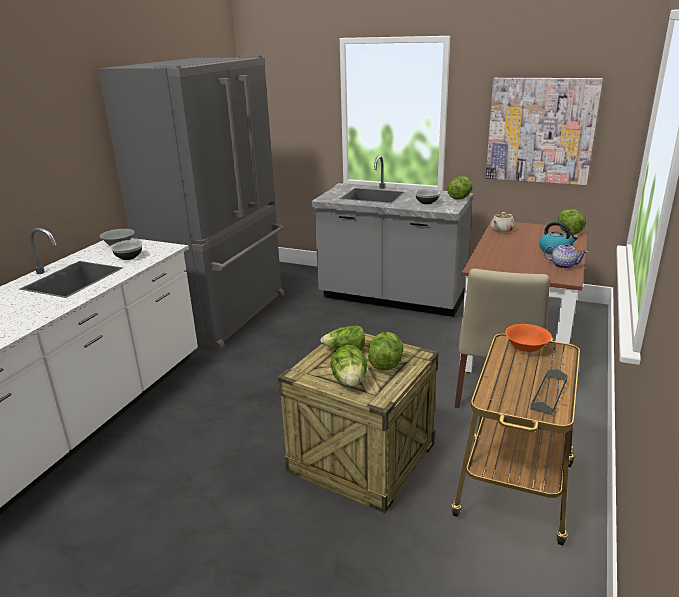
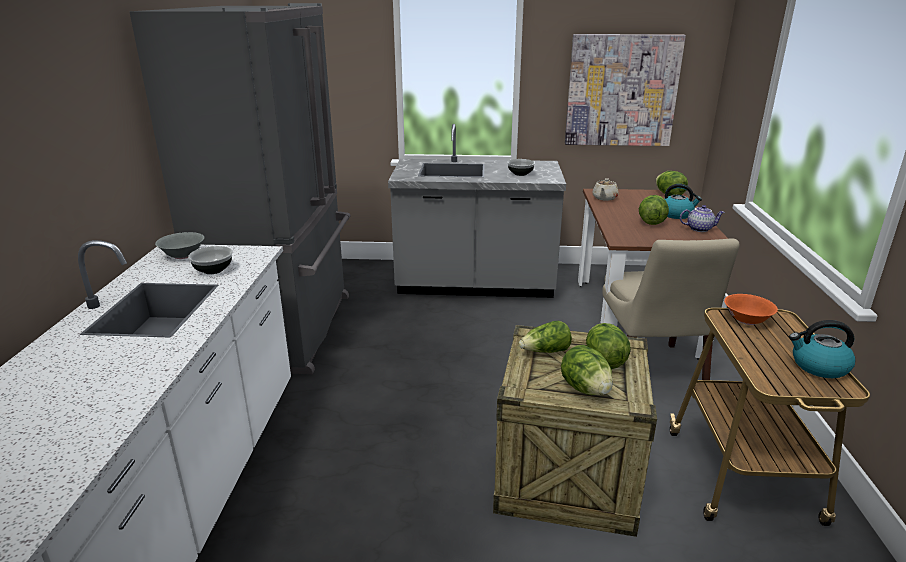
camera: 20 degrees left, 0 degrees up
lettuce [447,176,472,199] -> lettuce moved to [639,195,669,225]
grey tray [530,369,567,415] -> kettle [789,320,856,378]

